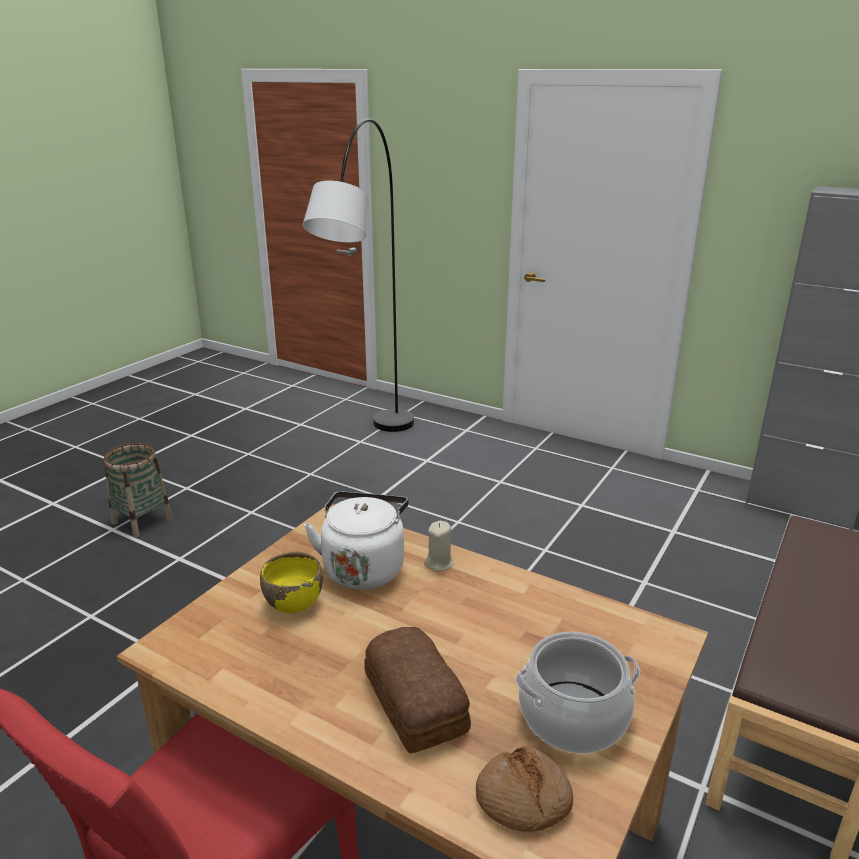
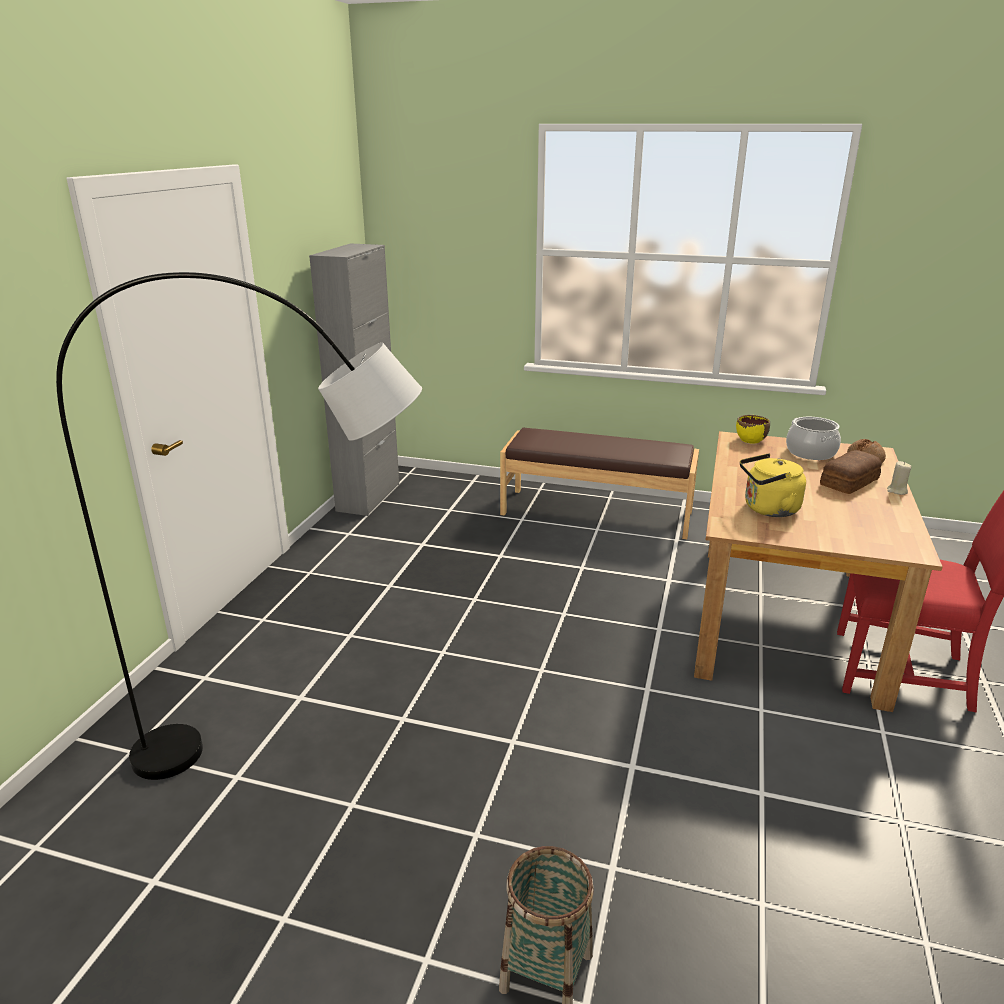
camera: 105 degrees left, 0 degrees up
yellow bowl [260,552,323,613] -> yellow bowl moved to [736,415,770,443]
white kettle [304,492,409,590] -> yellow kettle [740,453,806,517]
beige candle [424,521,453,572] -> beige candle moved to [887,461,912,495]

